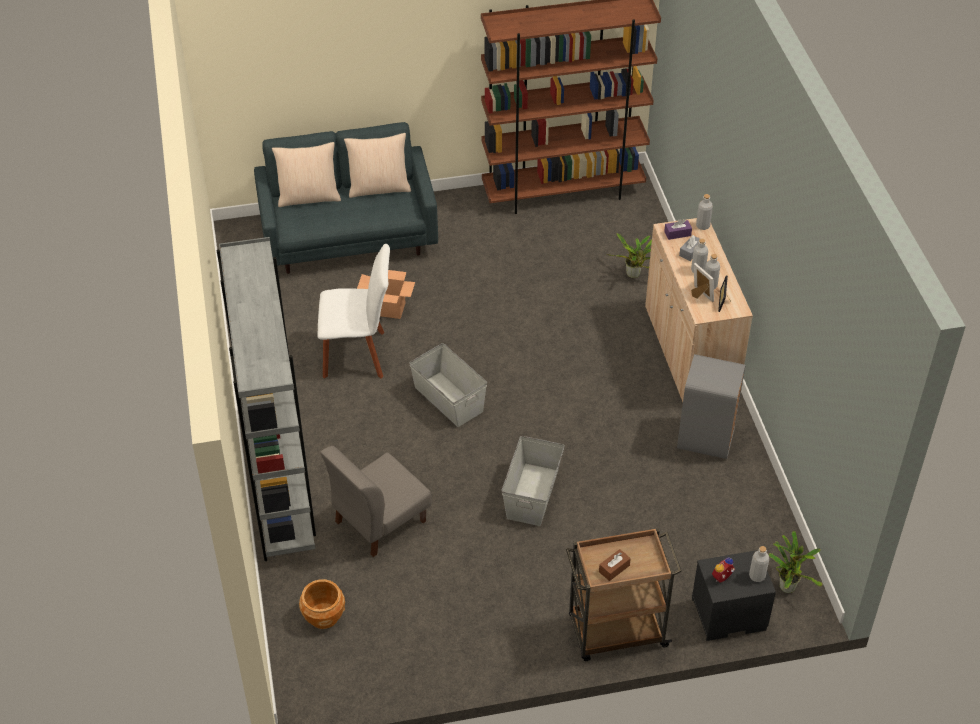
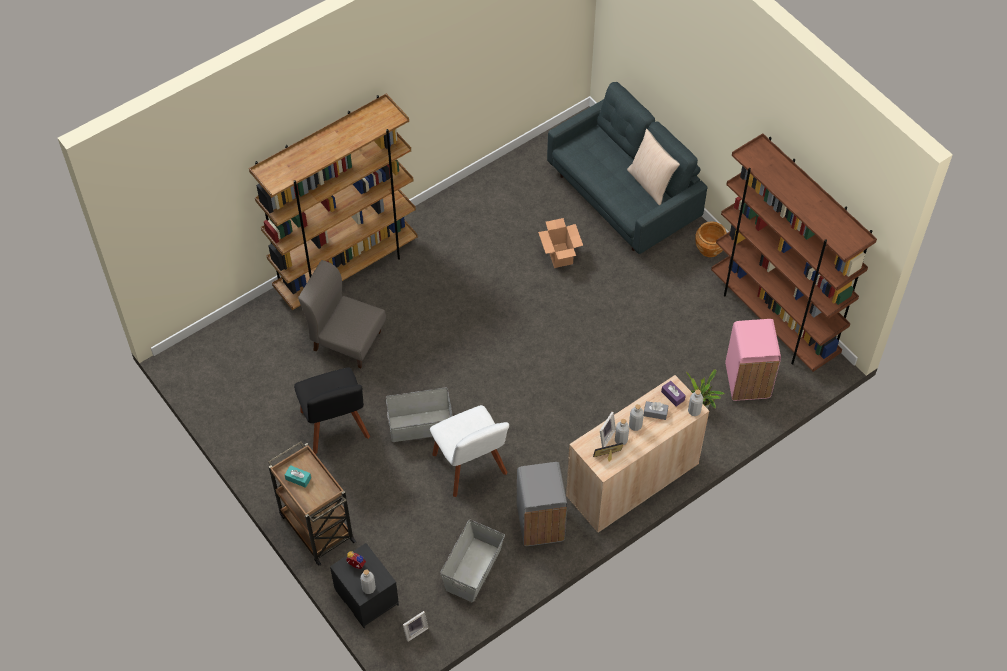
camera: 65 degrees right, 10 degrees up
grey bookcase [217,237,316,561] -> brown bookcase [249,94,418,310]
beige pillow [272,142,341,207] -> none
brown planter [299,579,345,629] -> brown planter moved to [695,221,727,257]
white chair [317,244,390,379] -> white chair moved to [430,405,509,497]
grey storage box [409,343,487,427] -> grey storage box moved to [440,520,505,602]
brown tissue box [599,549,631,581] -> turquoise tissue box [285,465,311,488]
potted plant [769,531,823,593] -> picture frame [403,611,429,642]
none -> black chair [294,368,370,454]
none -> pink trash can [725,319,781,401]

